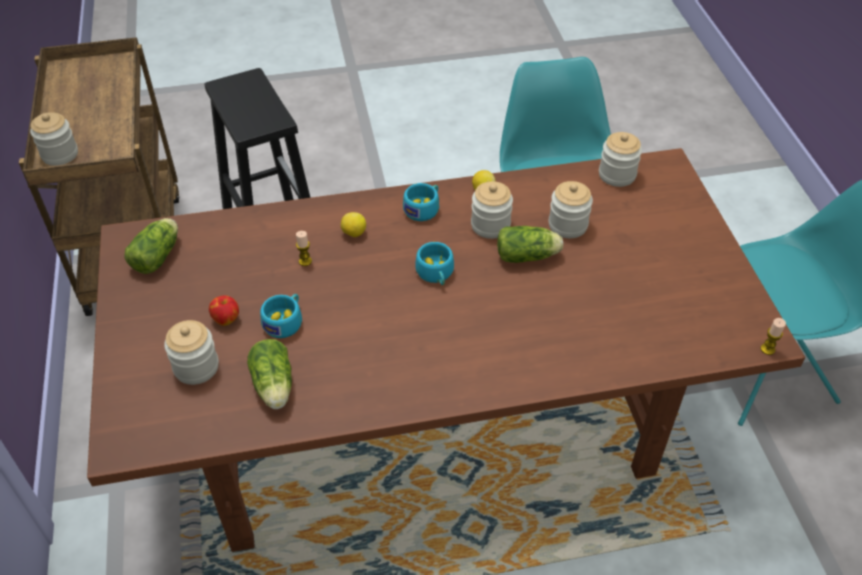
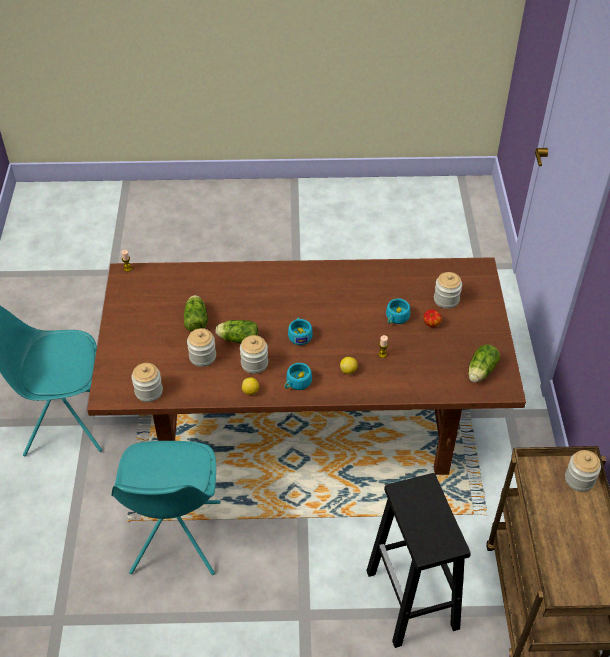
camera: 170 degrees left, 0 degrees up
lettuce [247,339,292,409] -> lettuce moved to [184,295,208,332]

